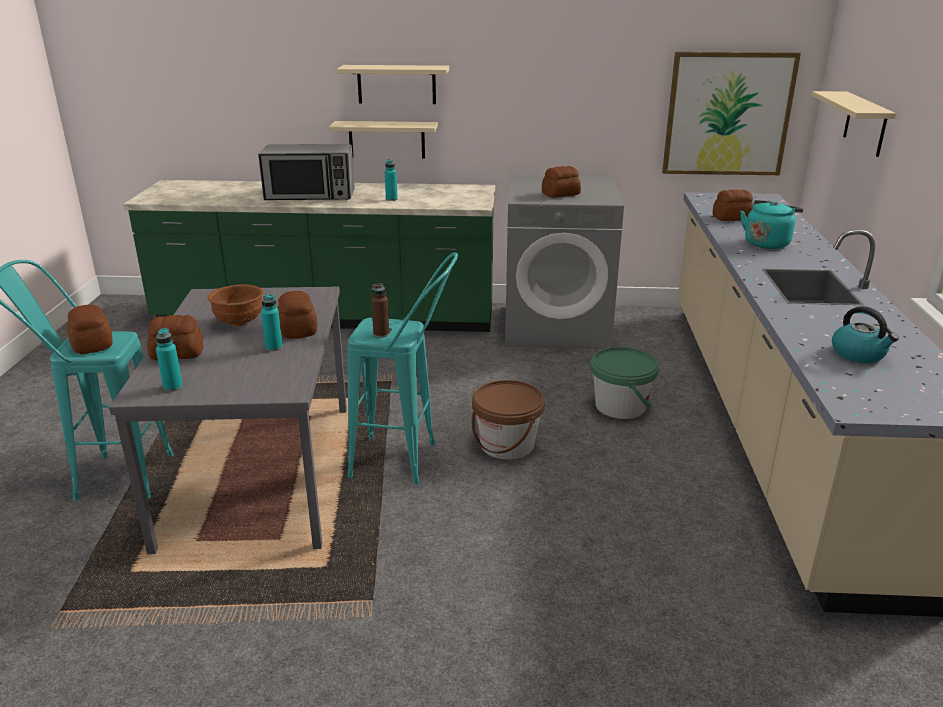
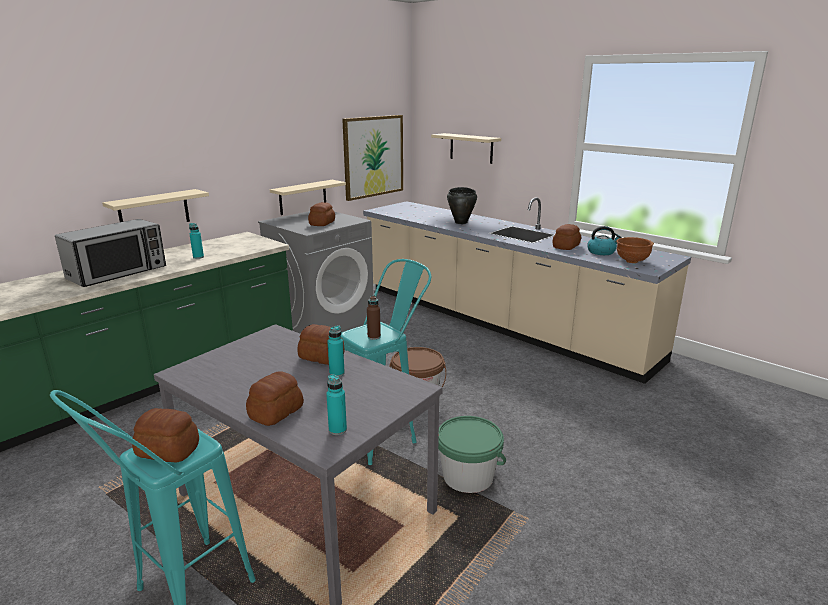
camera: 50 degrees left, 5 degrees down
brown bowl [208,284,263,326] -> brown bowl moved to [616,237,654,263]
beige shelf [337,65,449,104] -> beige shelf moved to [270,180,346,215]
green bucket [590,347,659,419] -> green bucket moved to [438,416,506,493]
bread [713,190,754,221] -> bread moved to [552,224,581,250]
turquoise kettle [740,200,803,249] -> black cooking pot [447,187,477,224]

